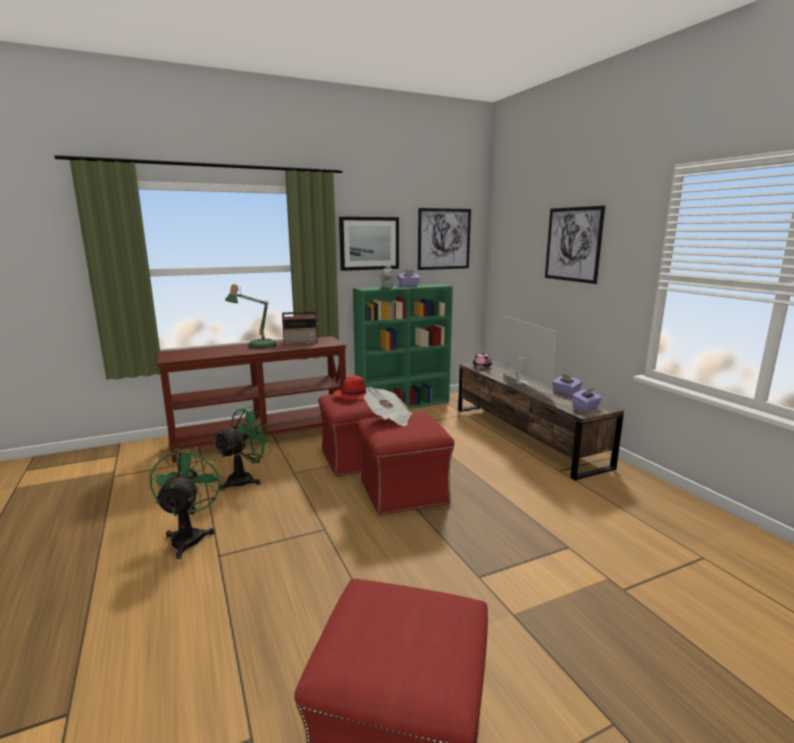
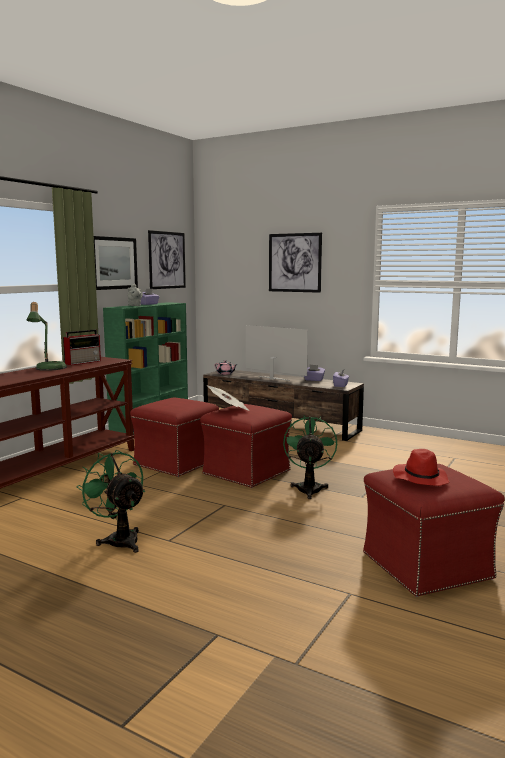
camera: 35 degrees left, 5 degrees down
green fan [213,406,274,491] -> green fan moved to [283,415,337,499]
red hat [334,375,367,400] -> red hat moved to [393,449,449,486]

